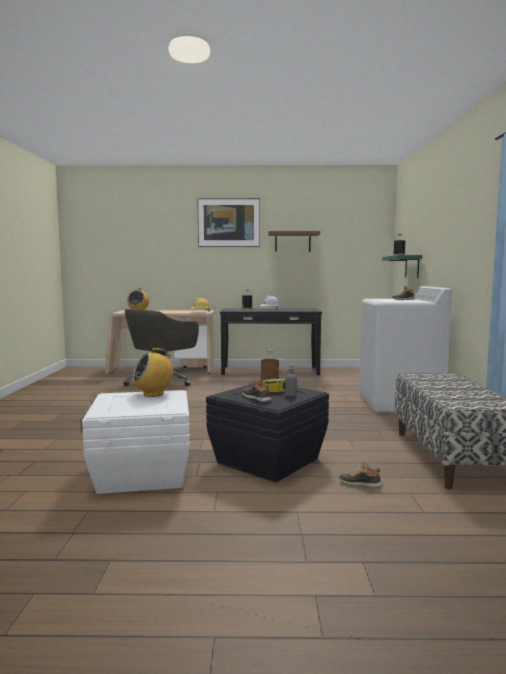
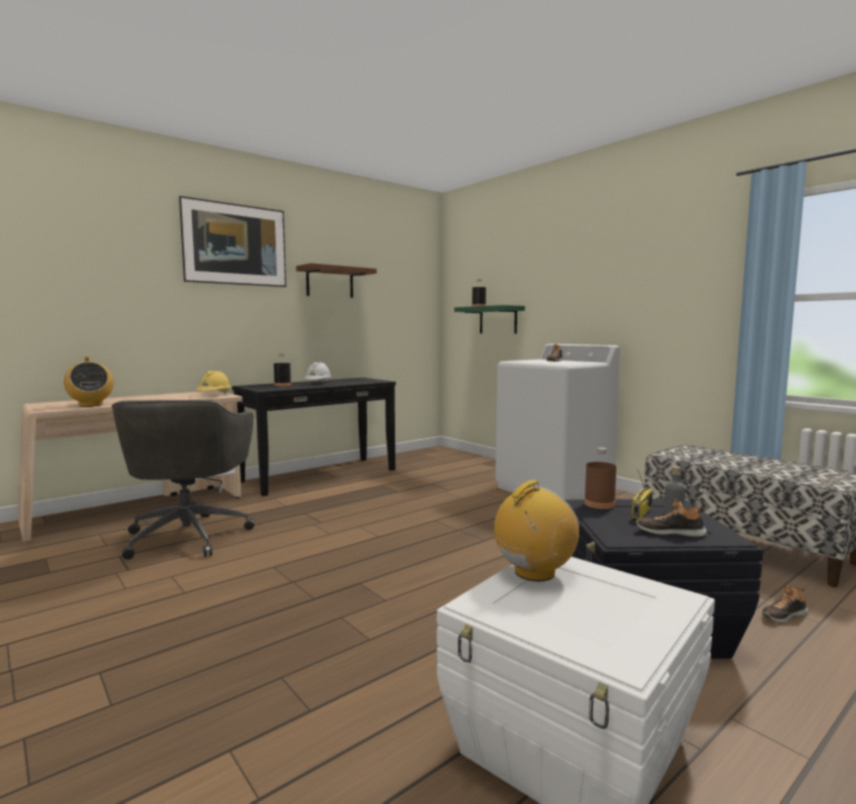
camera: 40 degrees left, 0 degrees up
radio [132,348,173,397] -> radio turned 150 degrees counterclockwise [494,480,579,581]

